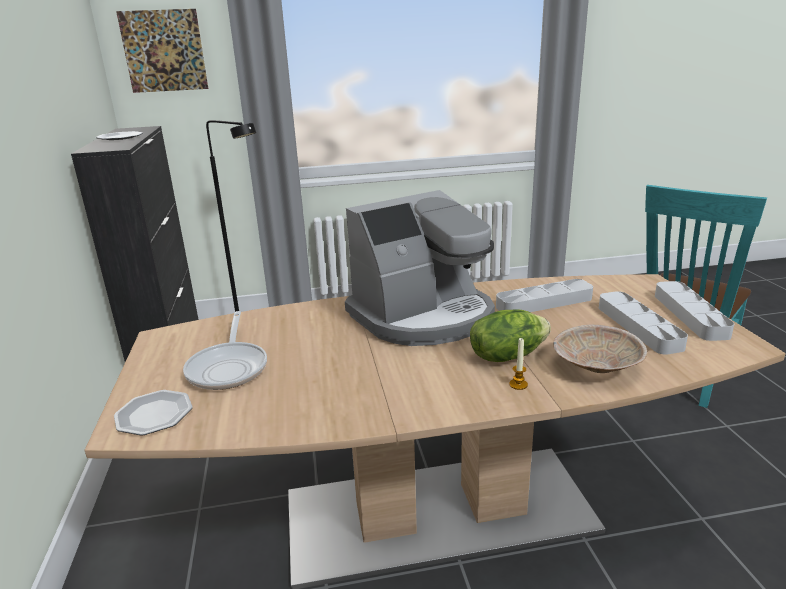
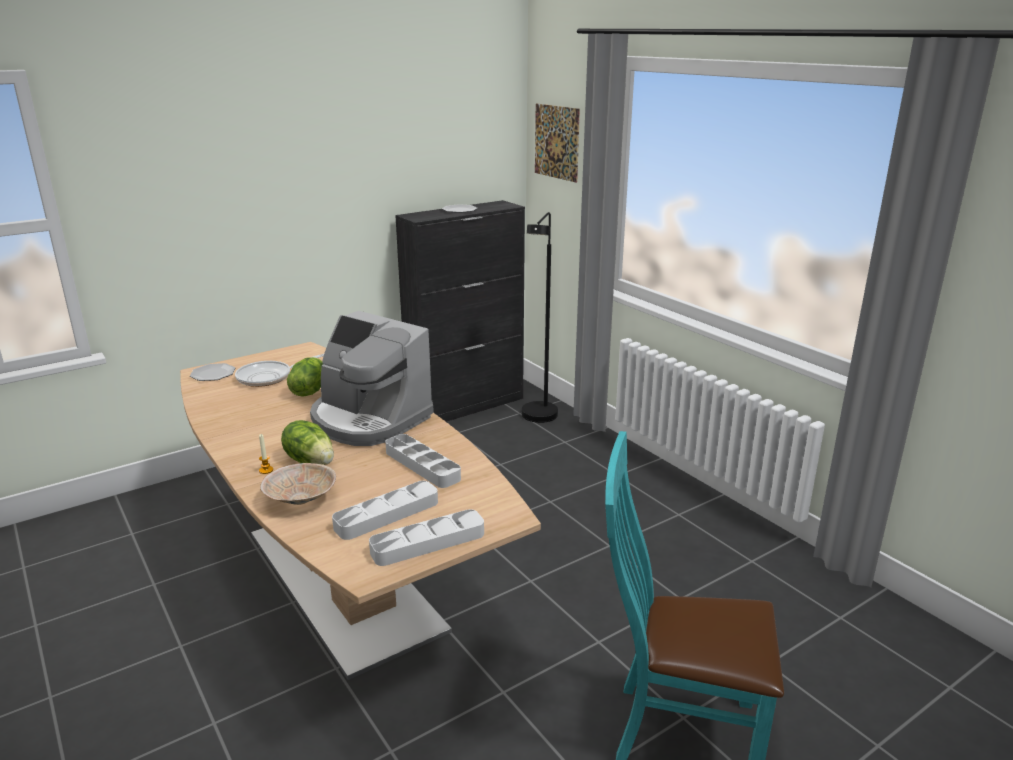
camera: 65 degrees right, 0 degrees up
none -> lettuce [287,357,323,397]

